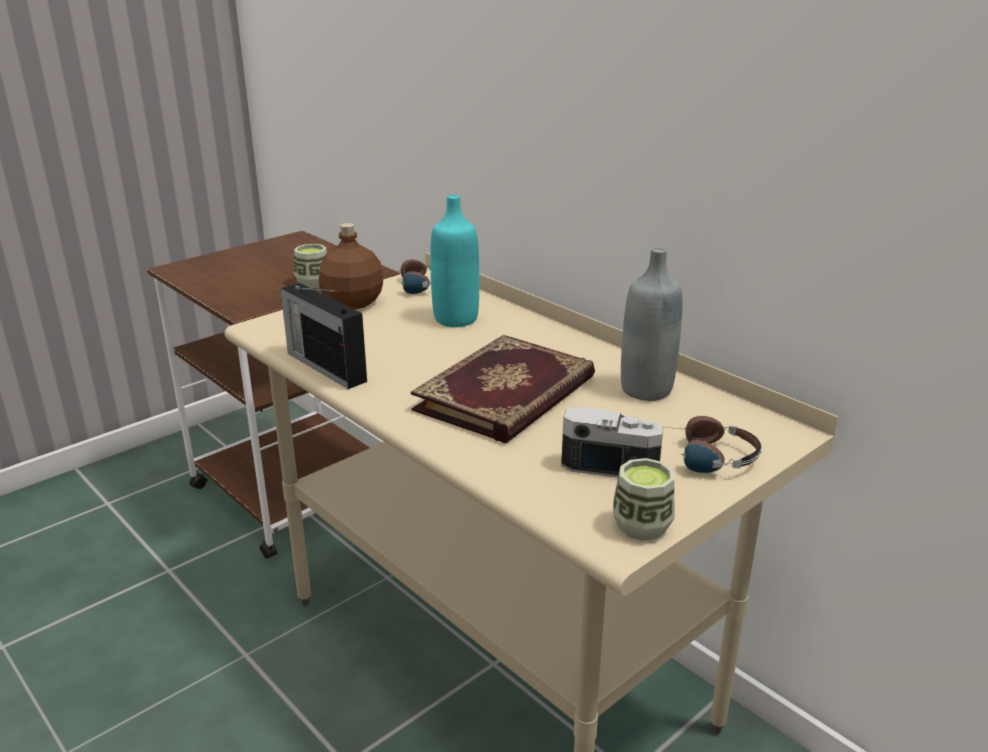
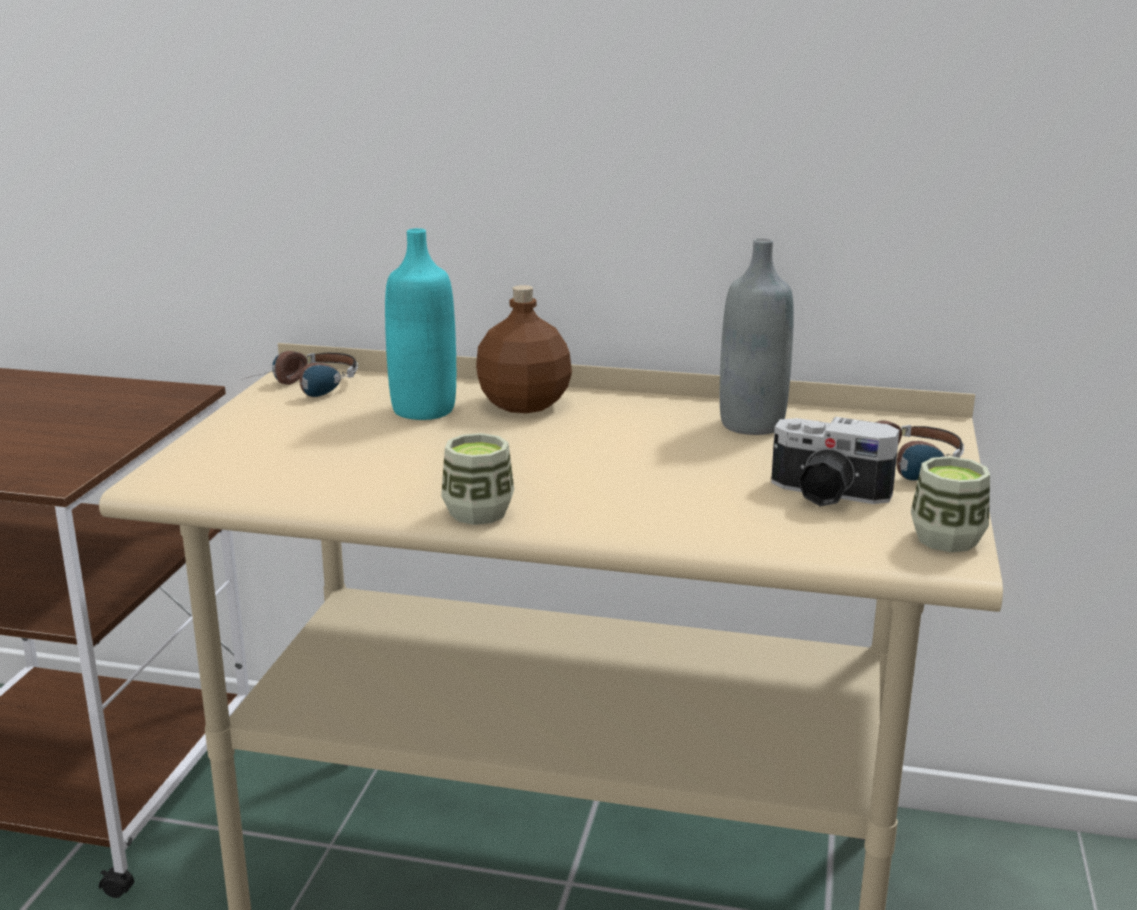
camera: 35 degrees left, 5 degrees down
radio [280,283,367,389] -> none
cup [294,244,327,288] -> cup moved to [441,433,514,525]
brown bottle [319,223,383,309] -> brown bottle moved to [476,285,572,413]
book [411,335,595,443] -> none
camera [561,407,663,478] -> camera turned 135 degrees counterclockwise [771,417,899,507]

